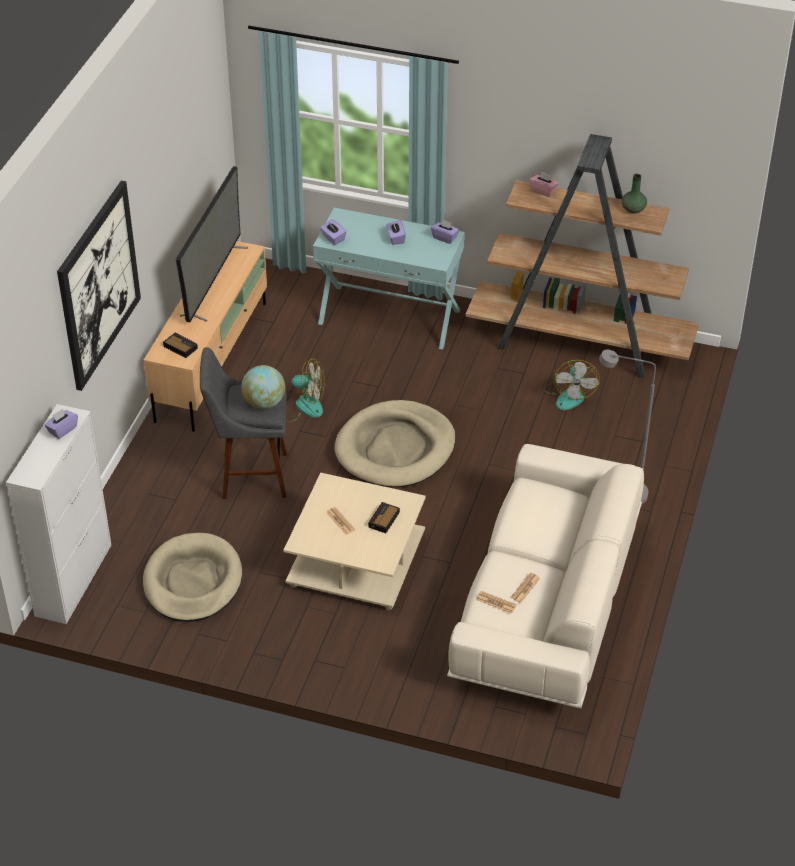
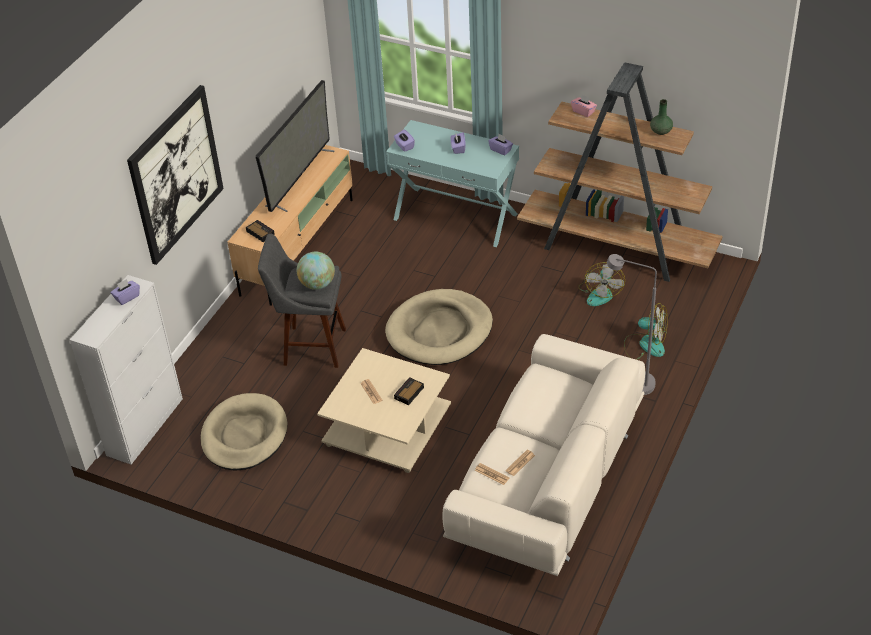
camera: 10 degrees right, 0 degrees up
fan [286,358,324,423] -> fan moved to [624,303,668,360]

